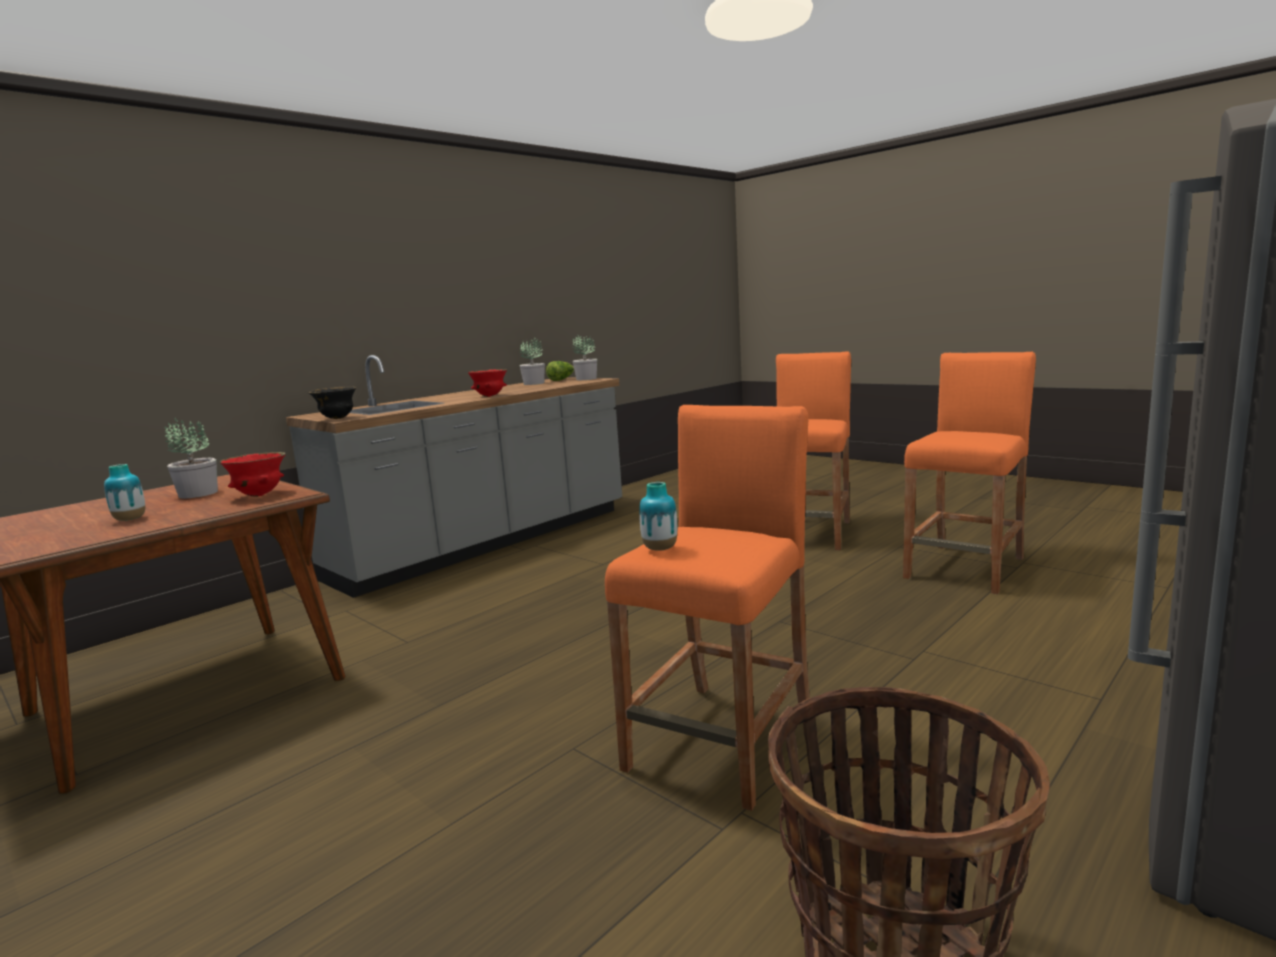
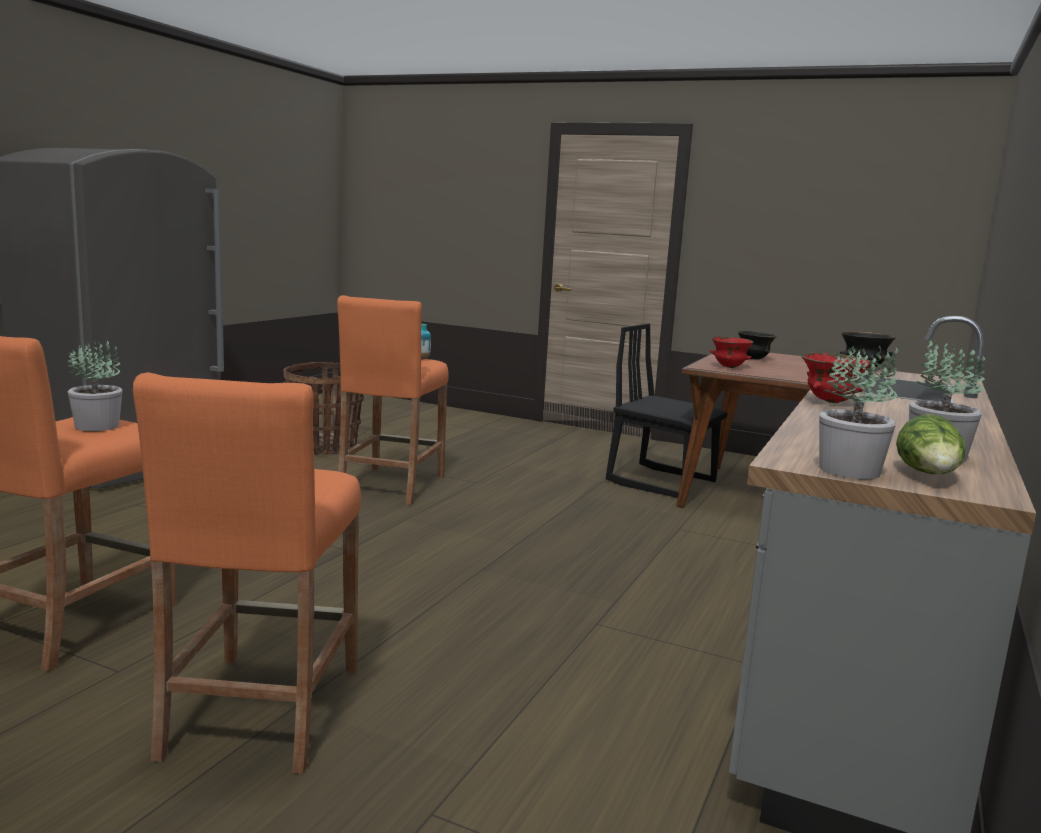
camera: 160 degrees right, 0 degrees up
vase [104,464,145,521] -> black bowl [738,331,776,360]
potted plant [164,418,218,498] -> potted plant moved to [67,340,122,431]
none -> black chair [606,323,727,498]

